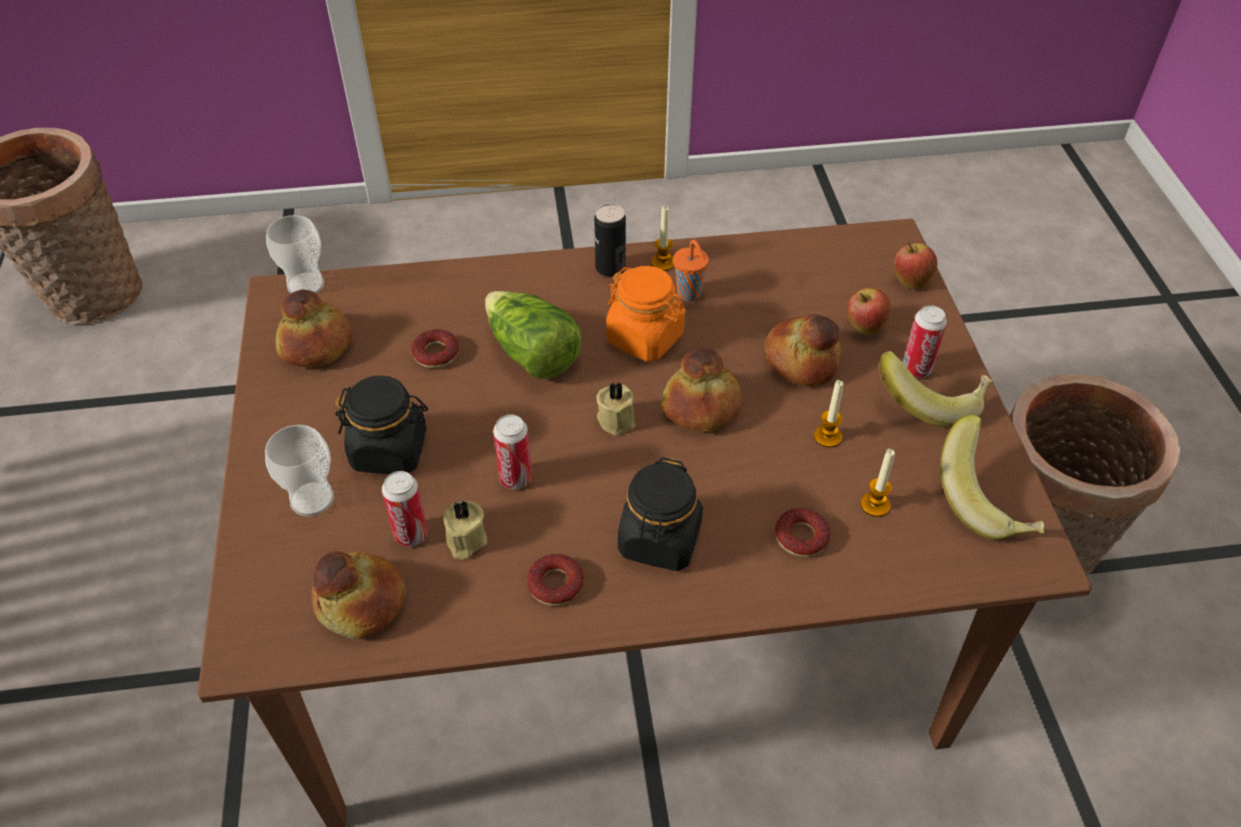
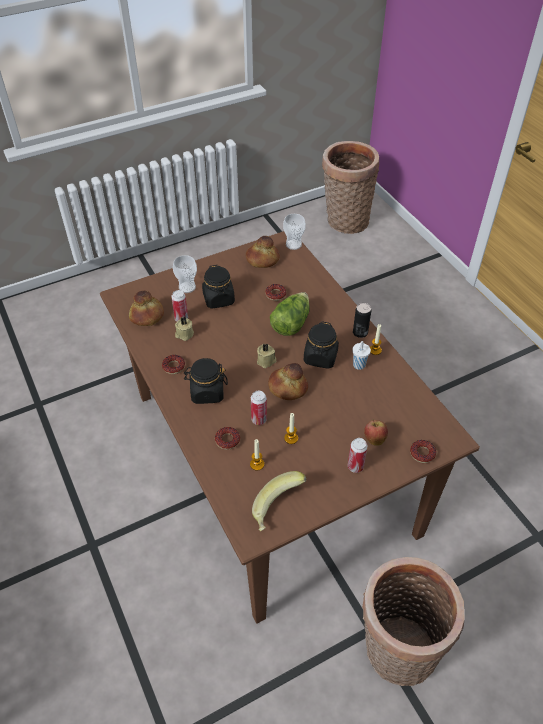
camera: 70 degrees right, 0 degrees up
can [493,415,532,489] -> can moved to [251,391,267,425]
orange jar [606,266,686,362] -> black jar [304,321,339,369]
orange cup [673,240,709,301] -> white cup [352,341,371,370]
bread [765,314,842,386] -> none
banana [879,351,993,428] -> none
apple [894,241,938,289] -> donut [410,440,436,463]

